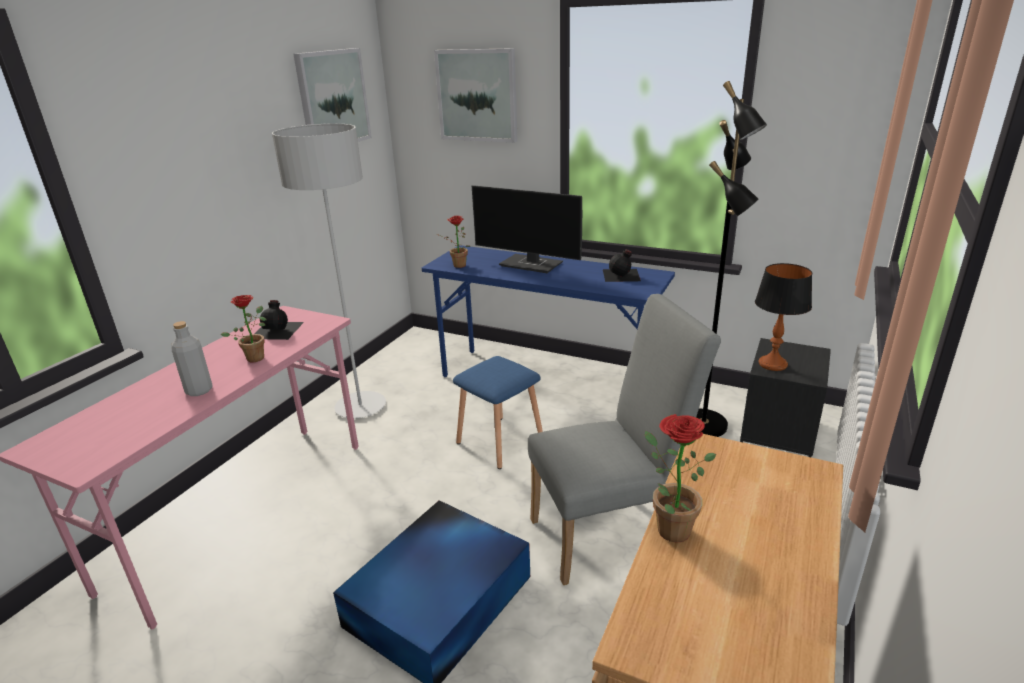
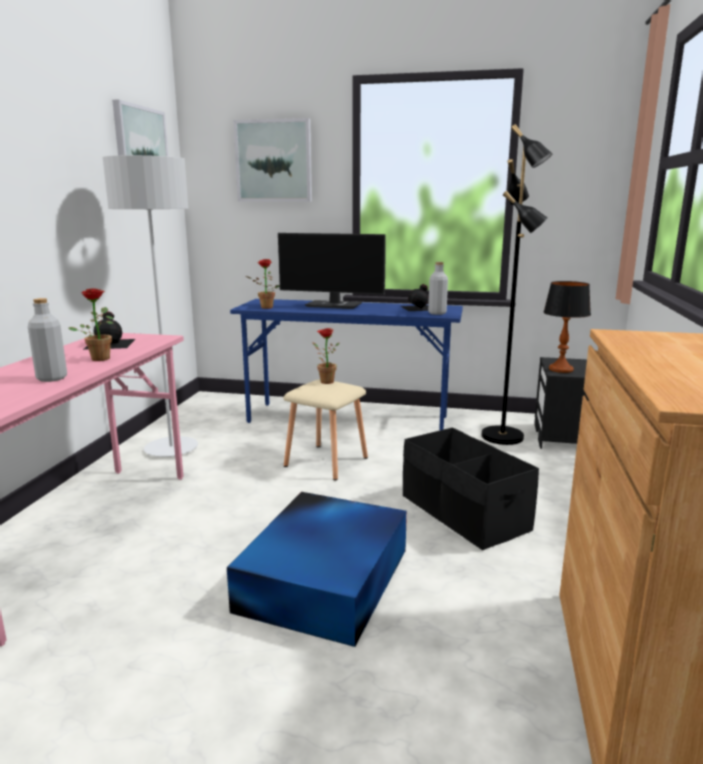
camera: 15 degrees left, 10 degrees down
blue stool [453,356,543,469] -> beige stool [283,379,368,481]
grey chair [528,294,721,585] -> black storage box [403,427,539,550]
potted plant [645,414,716,543] -> potted plant moved to [313,328,340,384]
none -> grey bottle [428,262,448,315]

